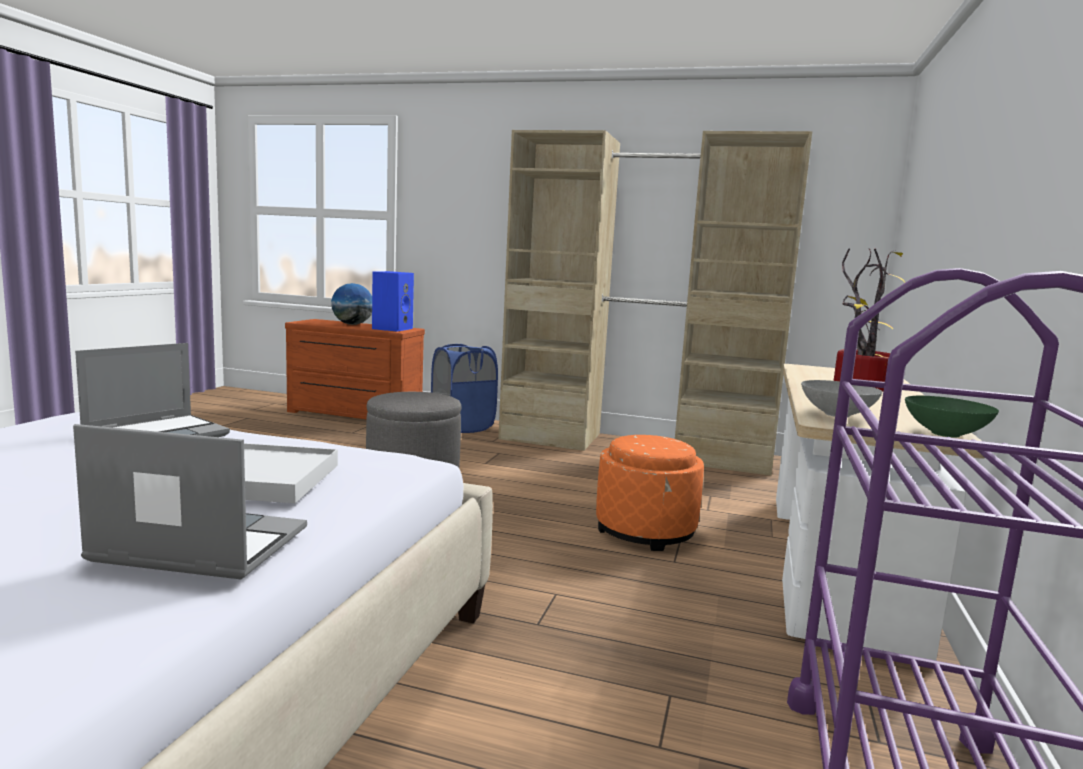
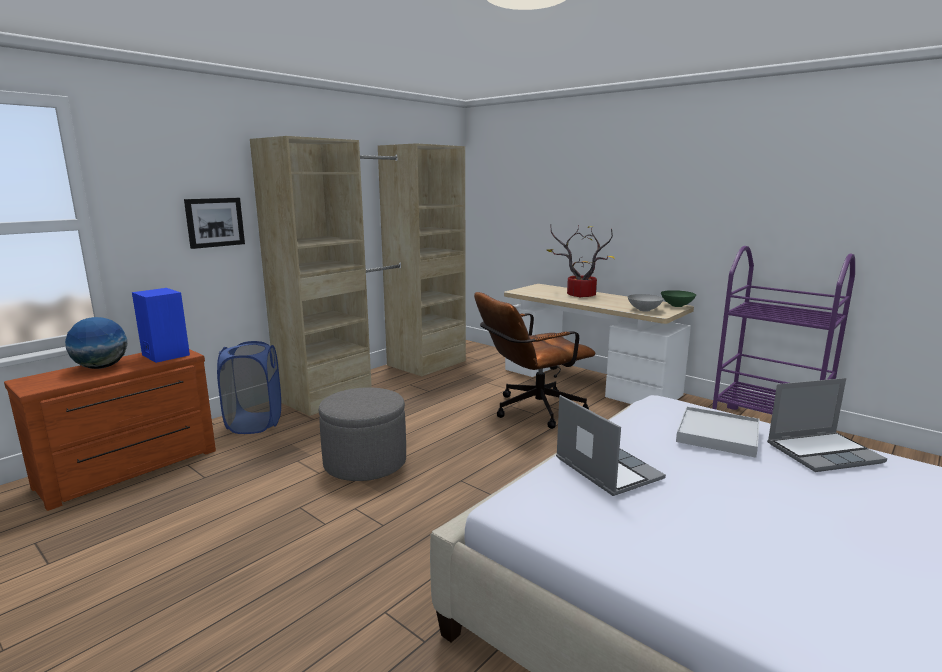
camera: 65 degrees left, 5 degrees up
laptop [73,424,307,579] -> laptop turned 135 degrees counterclockwise [767,378,887,472]
orange ottoman [596,435,704,551] -> brown office chair [474,292,596,429]
none -> picture [184,198,245,249]

